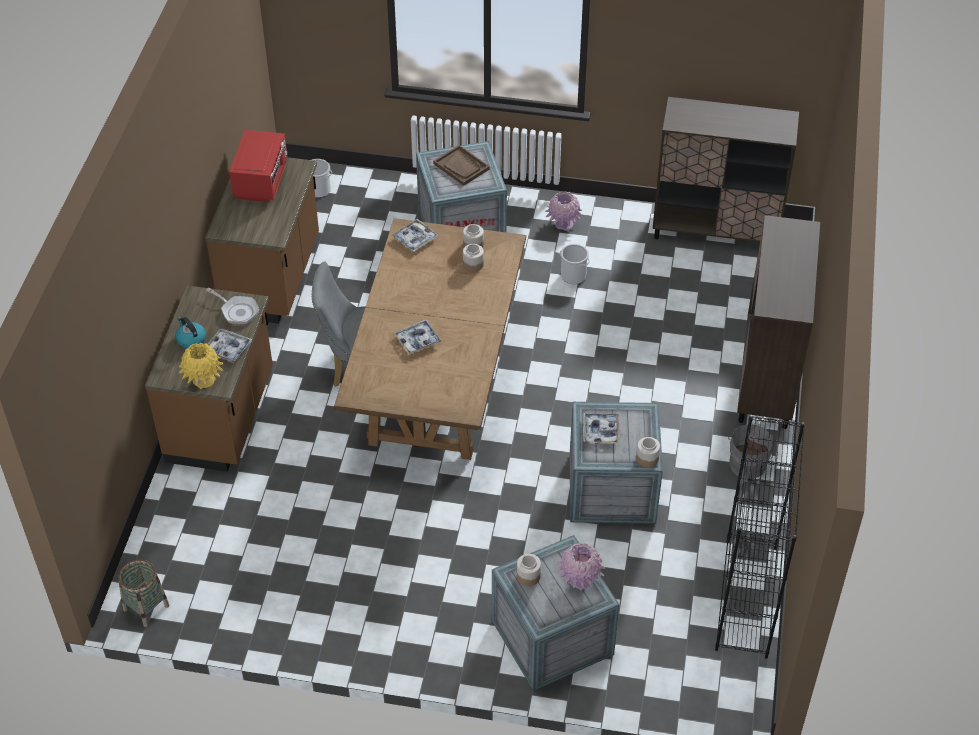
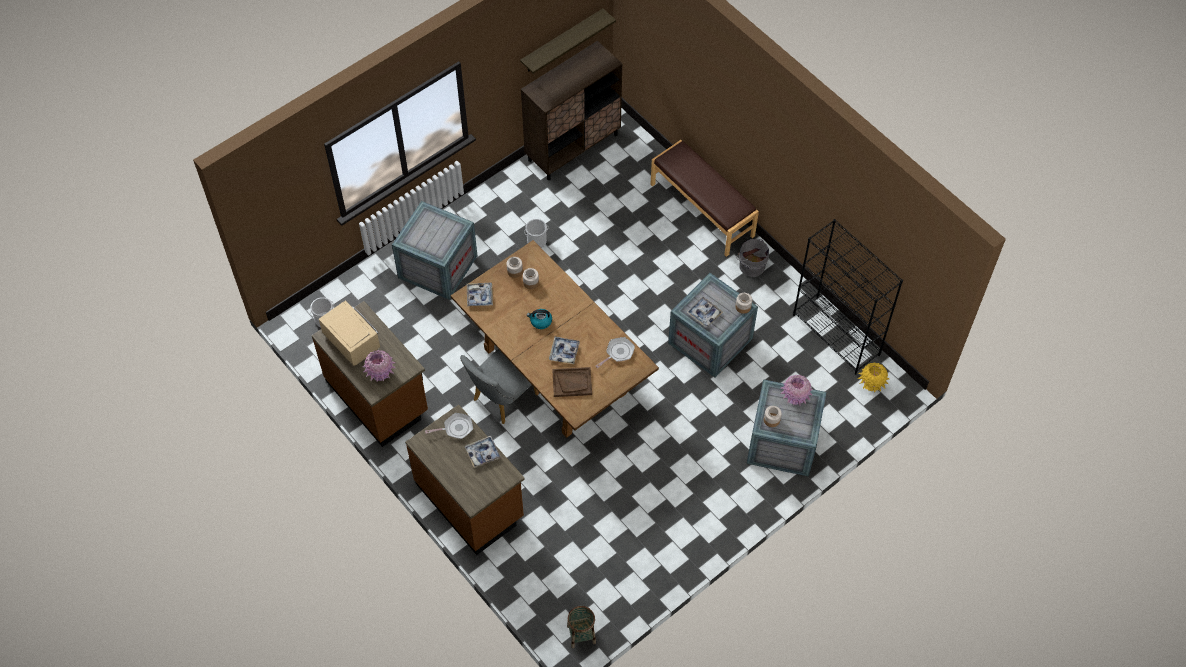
camera: 50 degrees left, 10 degrees up
kettle [176,317,206,348] -> kettle moved to [527,309,552,329]
yellow vase [179,343,224,389] -> yellow vase moved to [858,362,890,393]
red microwave [229,130,288,202] -> beige microwave [319,300,381,366]
brown tray [433,145,490,186] -> brown tray moved to [552,367,592,397]
pink vase [545,191,583,231] -> pink vase moved to [362,350,396,381]
brown cabinet [737,215,820,429] -> brown bench [650,140,759,257]
none -> shelf [520,8,616,74]
none -> frying pan [596,337,635,368]

